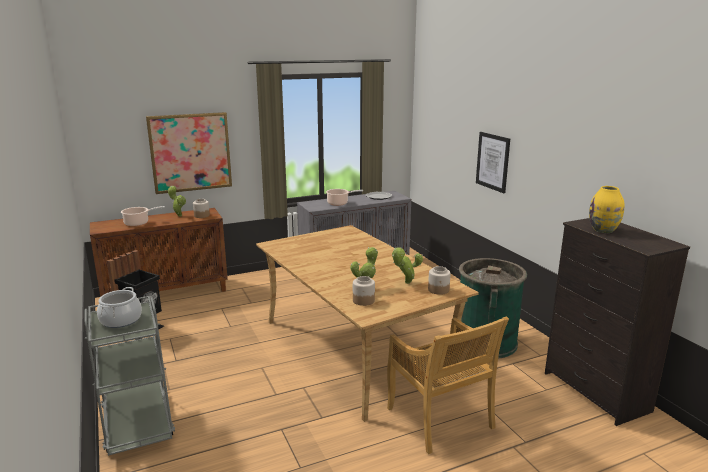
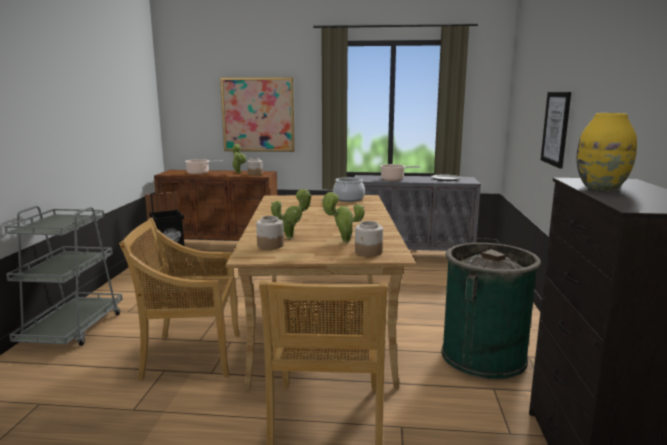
camera: 30 degrees right, 5 degrees down
cooking pot [97,287,142,328] -> cooking pot moved to [333,176,365,202]
none -> beige chair [119,218,240,380]

